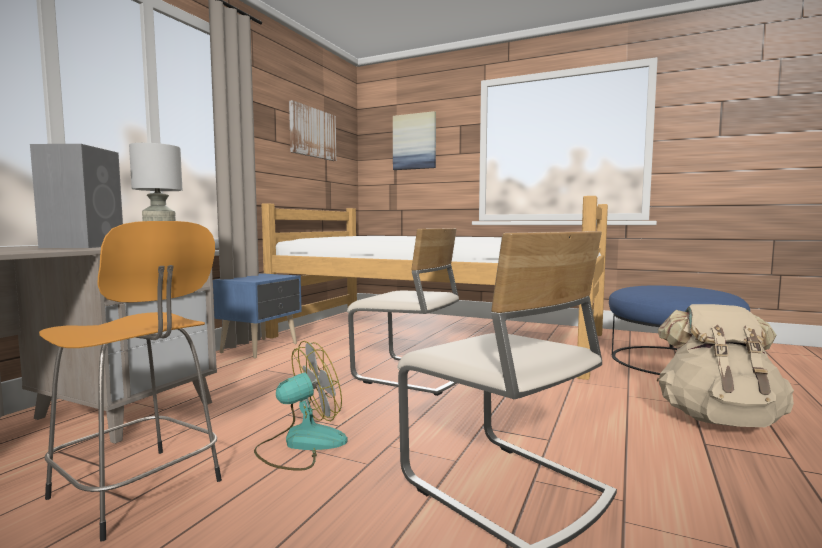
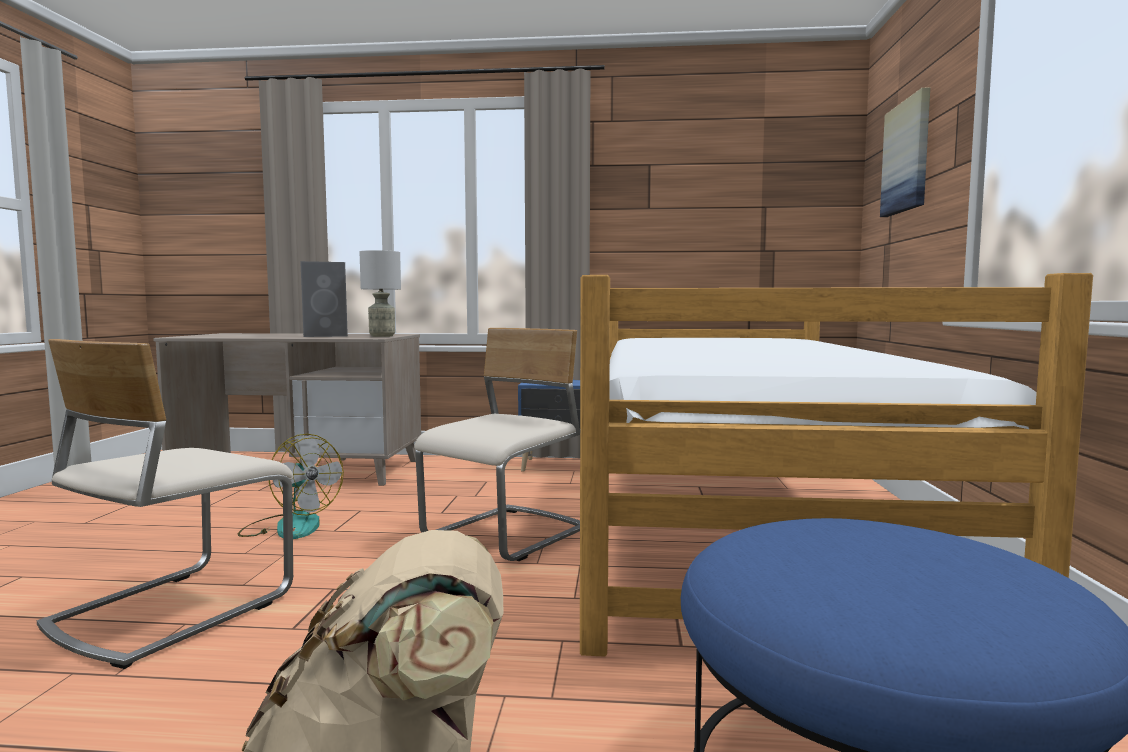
camera: 70 degrees right, 0 degrees up
orange stool [39,221,222,541] -> none
picture [289,100,336,161] -> none
beige chair [347,228,459,396] -> beige chair turned 150 degrees counterclockwise [414,328,580,561]

